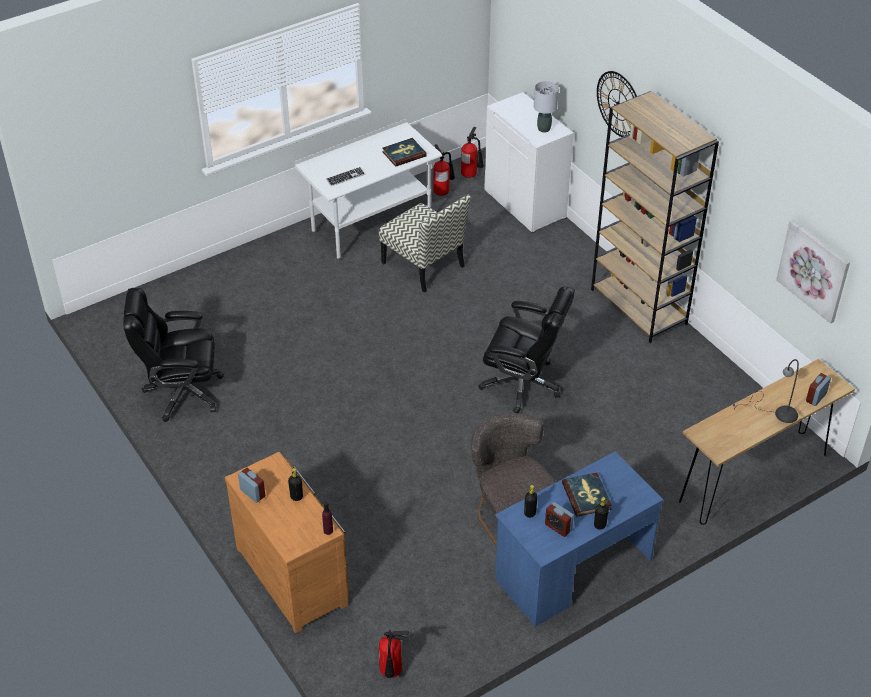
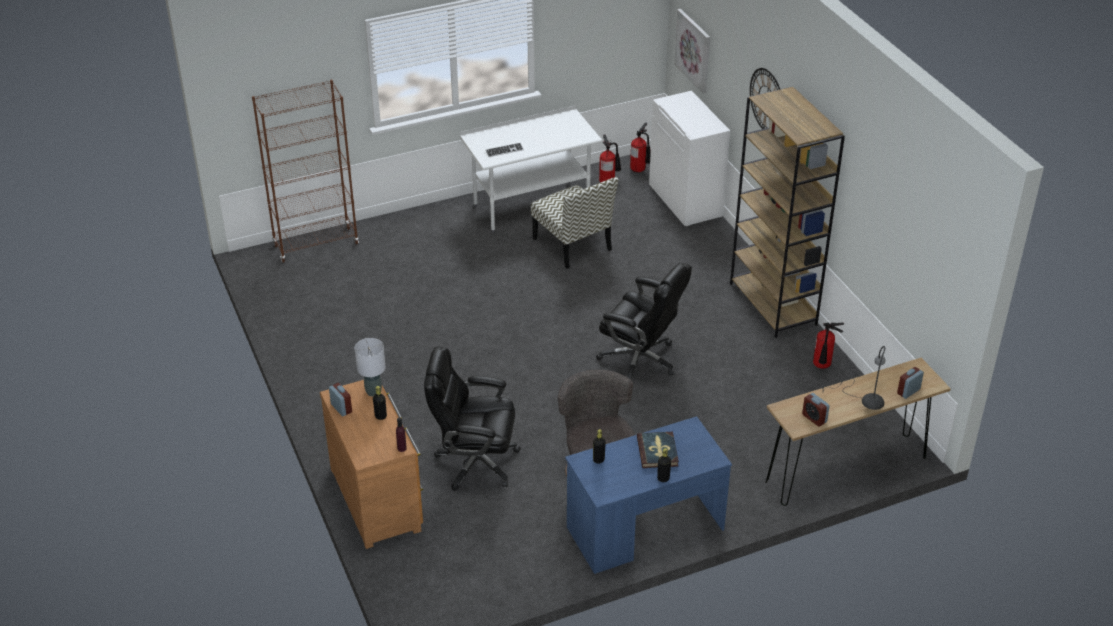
camera: 10 degrees right, 5 degrees down
black office chair [123,288,224,422] -> black office chair moved to [424,347,521,491]
fire extinguisher [379,630,409,678] -> fire extinguisher moved to [813,322,844,369]
book [382,138,427,167] -> none
grey table lamp [534,81,559,133] -> grey table lamp moved to [355,338,386,397]
alarm clock [545,502,574,537] -> alarm clock moved to [802,393,830,427]
picture [776,220,850,324] -> picture moved to [674,9,710,94]
none -> brown bookcase [252,80,359,263]

